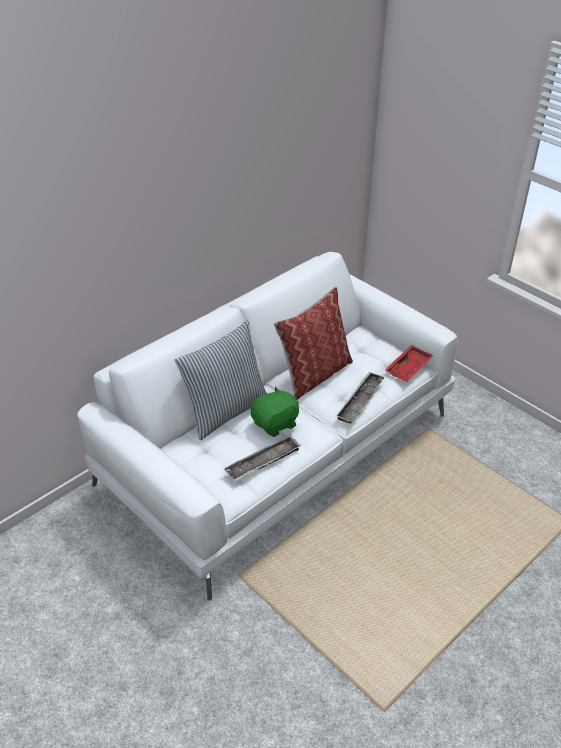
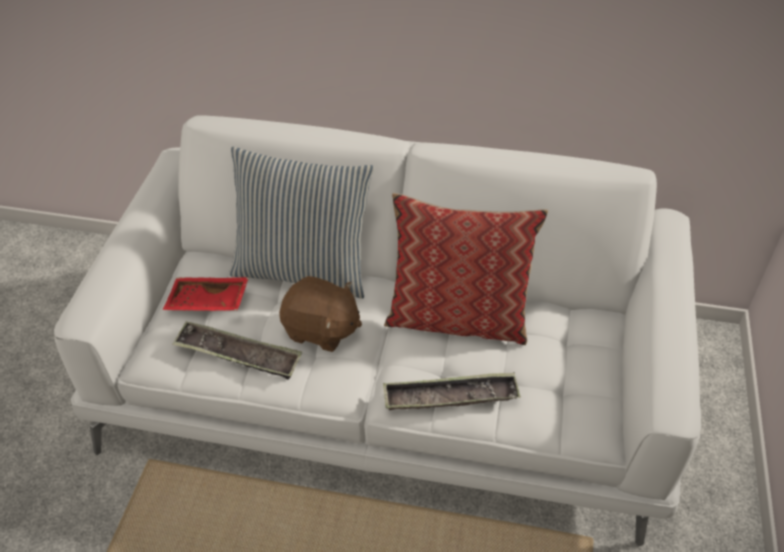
camera: 55 degrees right, 5 degrees up
green plush toy [251,386,299,437] -> brown plush toy [279,276,362,352]
red tray [384,345,433,382] -> red tray moved to [163,277,249,311]

